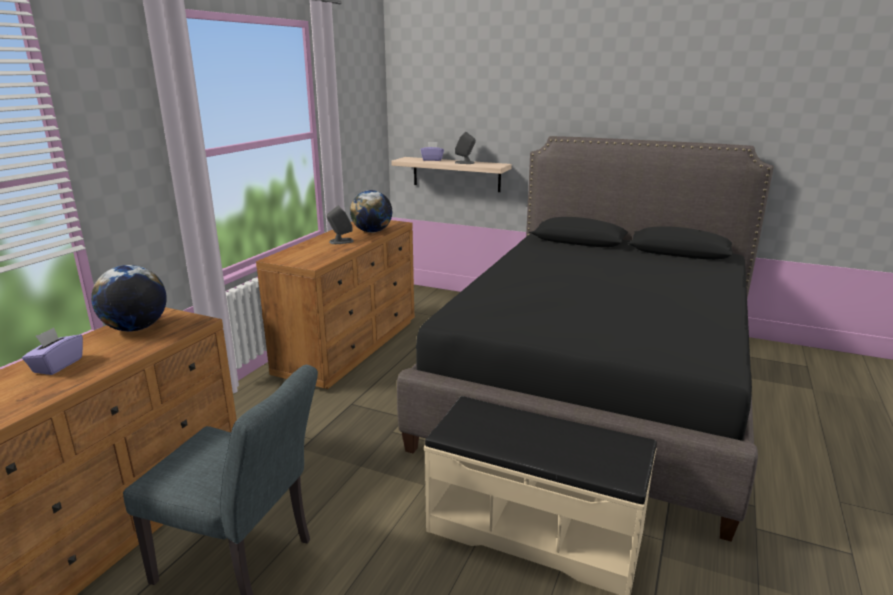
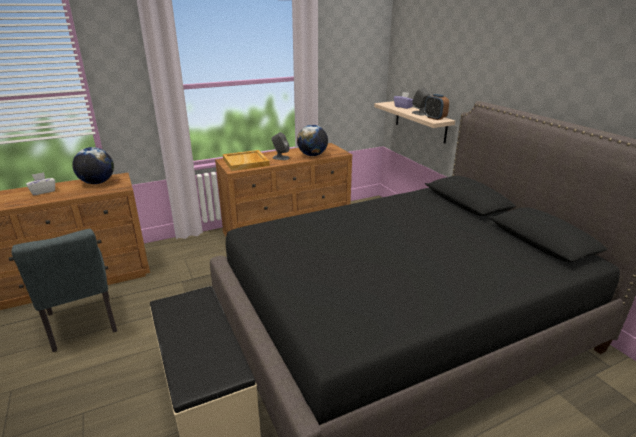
camera: 40 degrees right, 5 degrees up
purple tissue box [22,327,83,375] -> white tissue box [26,172,55,196]
none -> beige tray [223,150,270,171]
none -> alarm clock [424,94,449,120]

